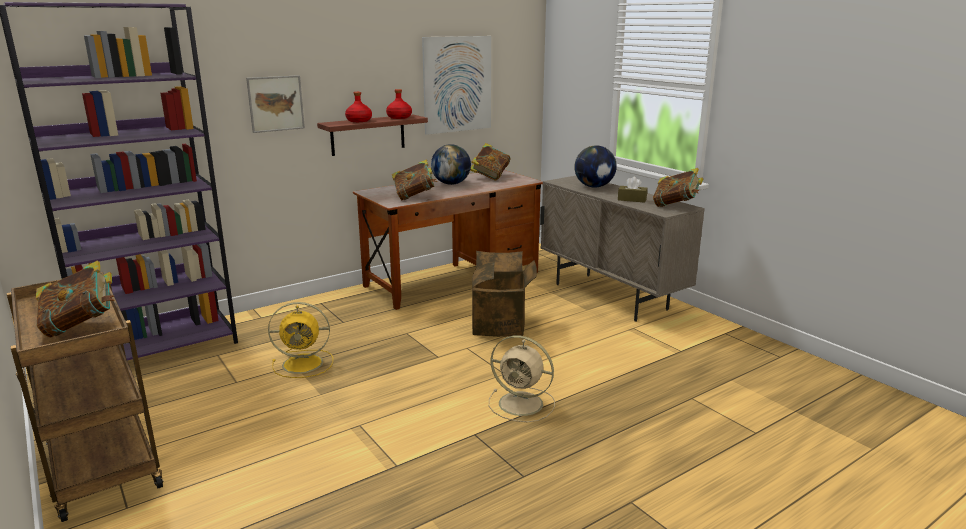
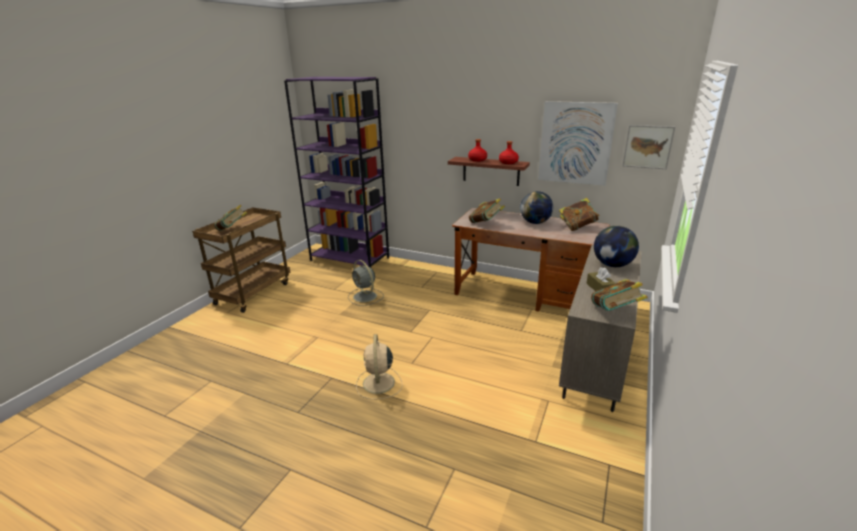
camera: 60 degrees right, 5 degrees up
picture [246,75,305,133] -> picture moved to [623,125,675,169]
yellow fan [268,302,333,378] -> grey fan [348,260,384,306]
cardboard box [472,251,537,337] -> none

